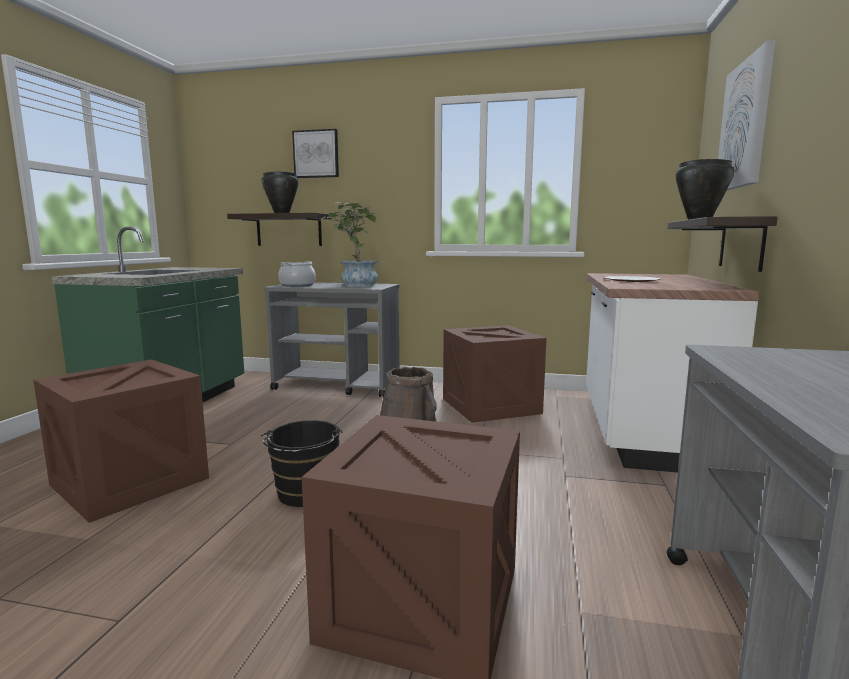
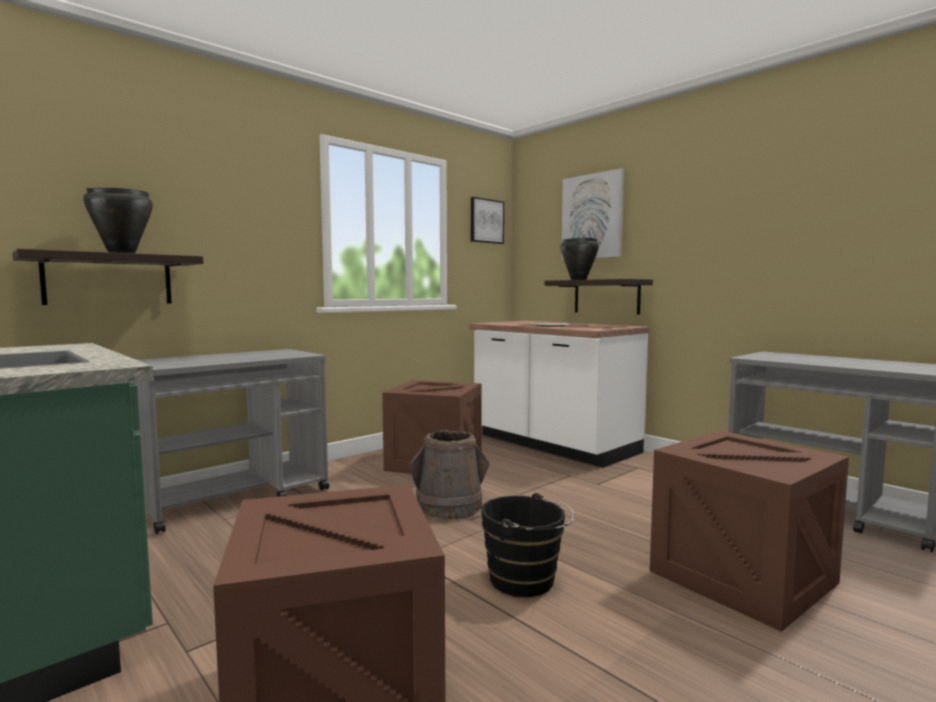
camera: 55 degrees left, 5 degrees down
cooking pot [279,261,316,287] -> none
picture [292,129,339,178] -> picture moved to [471,197,504,244]
potted plant [321,202,378,287] -> none

